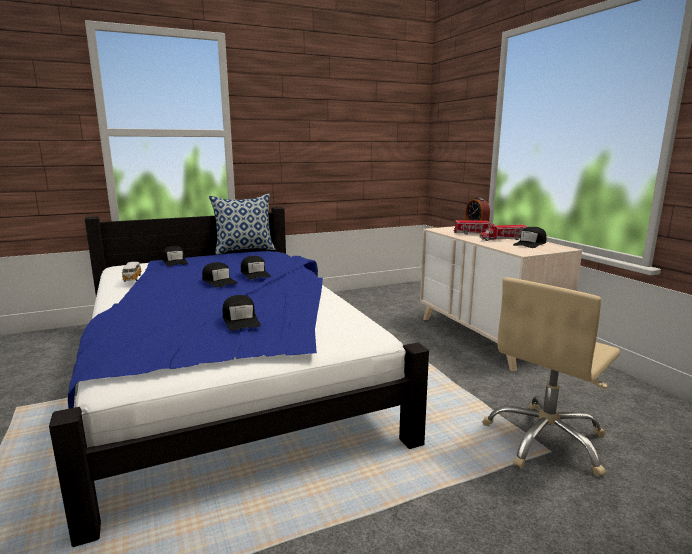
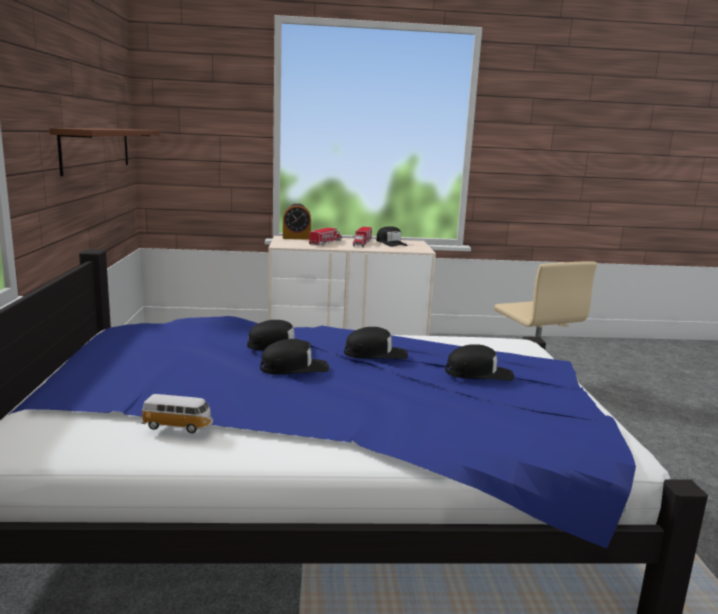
camera: 70 degrees left, 0 degrees up
black cap [162,246,188,266] -> black cap moved to [344,327,408,359]
pillow [209,193,276,255] -> none
none -> brown shelf [49,128,160,176]

